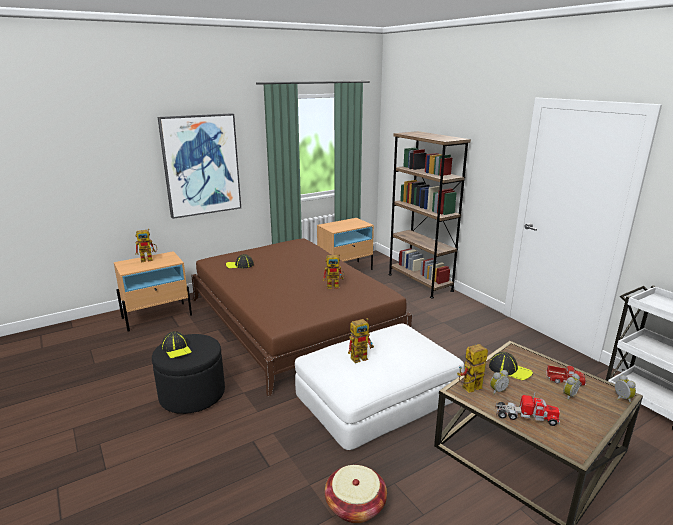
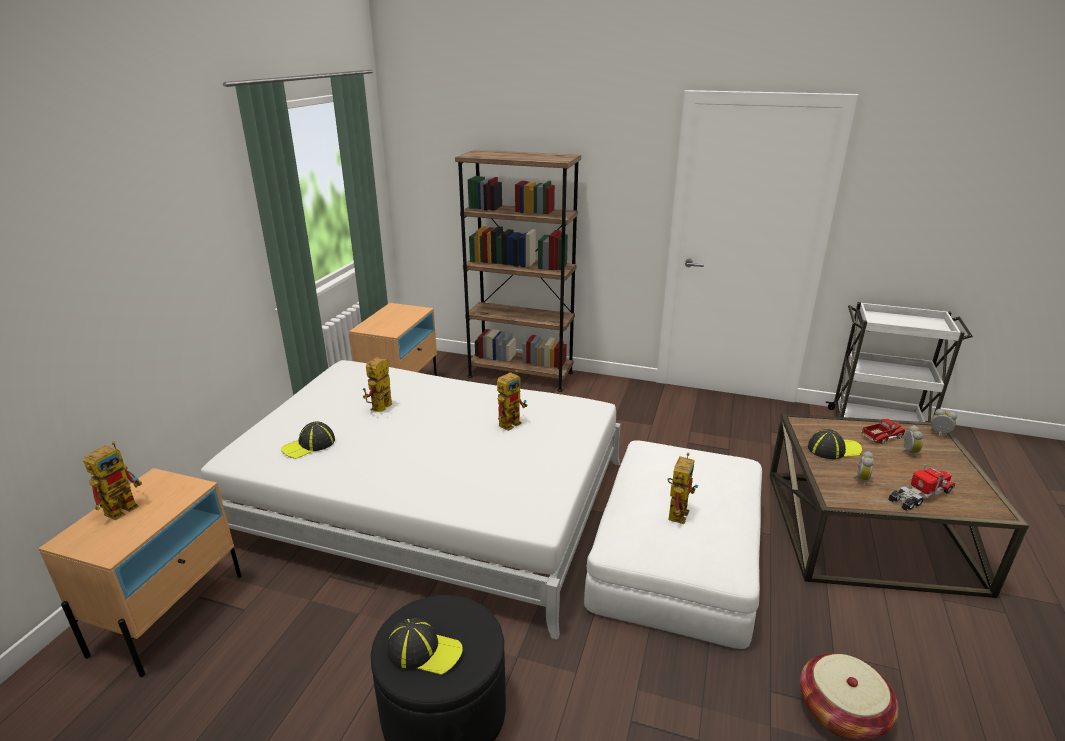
camera: 40 degrees left, 5 degrees up
picture [158,113,241,219] -> none
brown bed [191,238,412,396] -> white bed [201,360,621,640]
toy robot [457,344,488,393] -> toy robot moved to [363,357,392,412]

